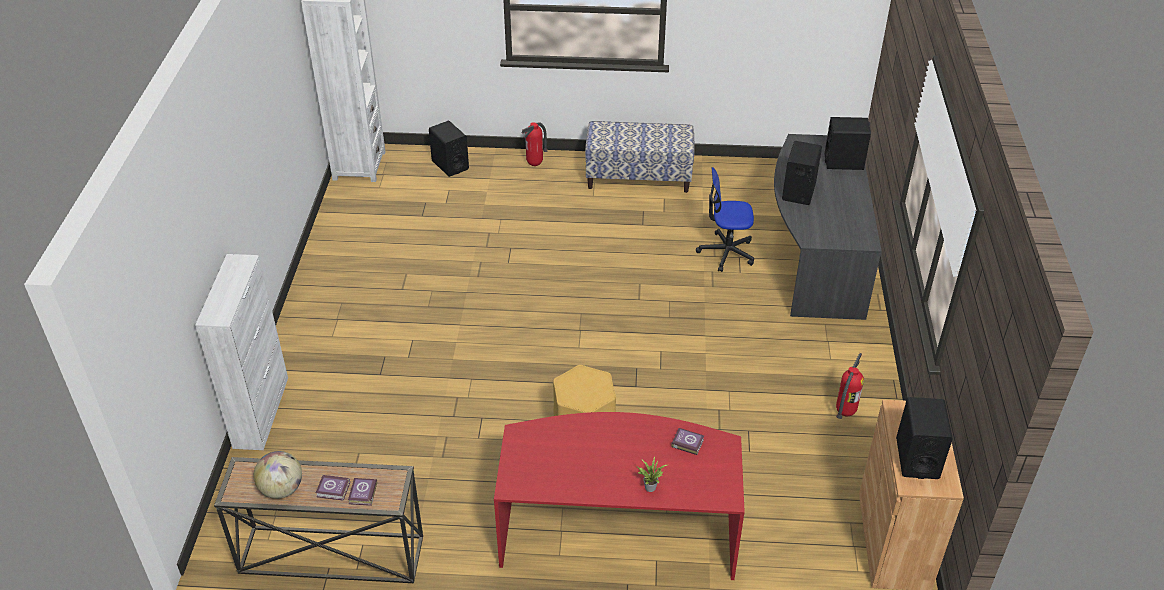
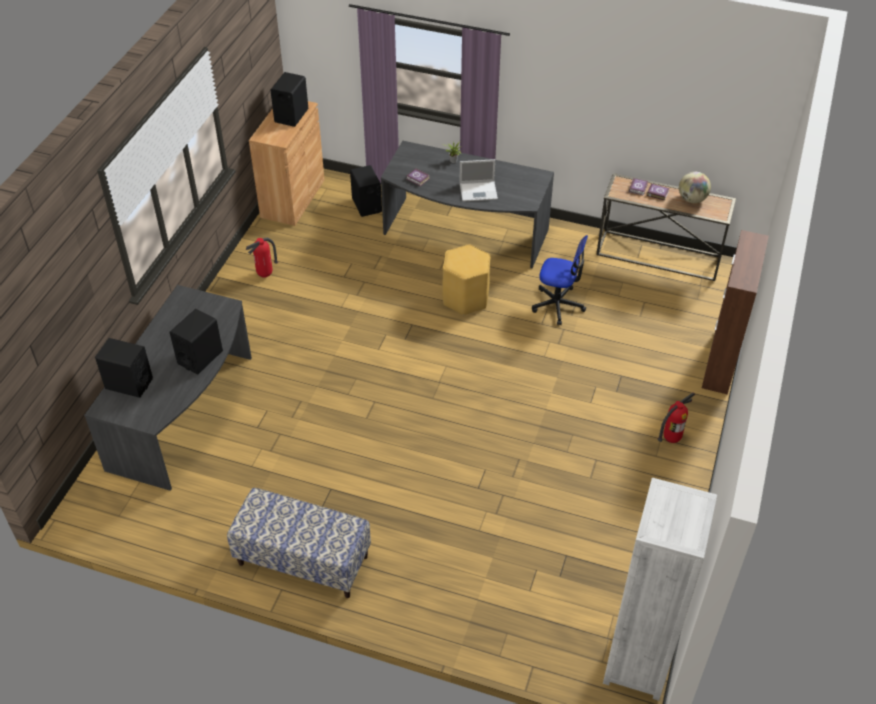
camera: 165 degrees left, 5 degrees up
white cabinet [195,254,288,450] -> brown cabinet [702,230,769,394]
black speaker [429,121,469,177] -> black speaker moved to [350,165,382,217]
red desk [494,412,745,580] -> grey desk [381,141,554,268]
fire extinguisher [521,122,548,166] -> fire extinguisher moved to [658,393,695,443]
office chair [696,167,754,272] -> office chair moved to [532,235,588,325]
none -> laptop [460,159,498,202]

